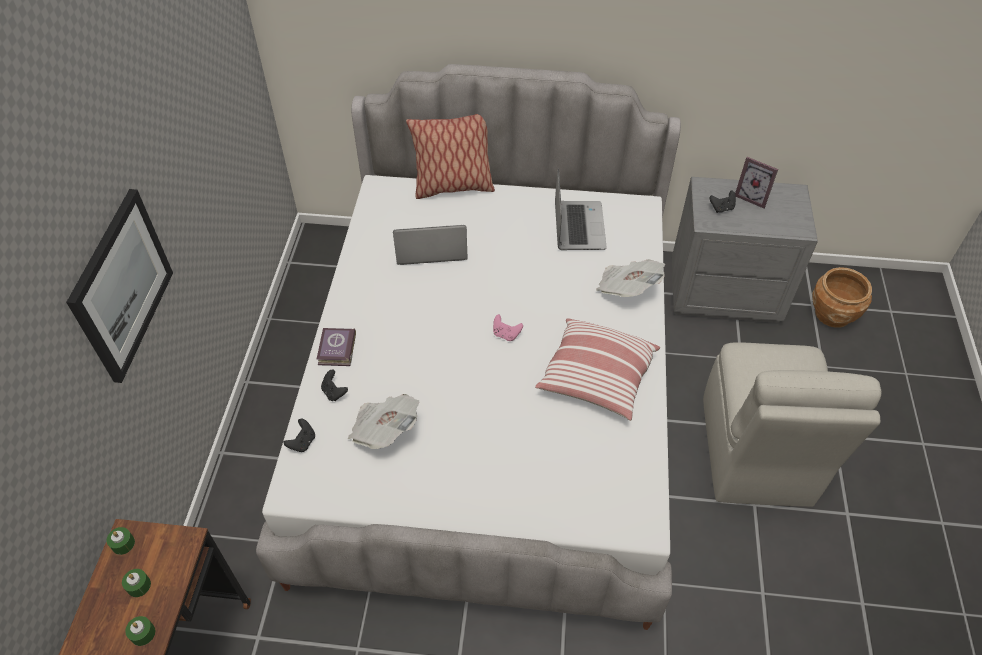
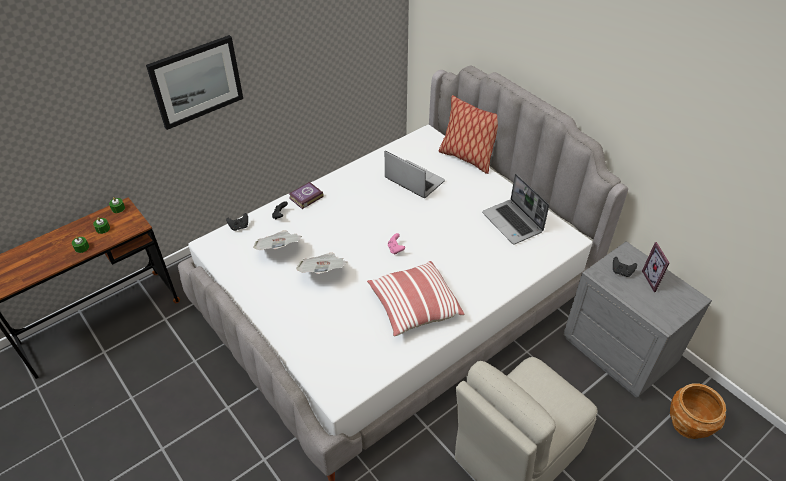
camera: 45 degrees right, 5 degrees down
laptop [555,168,607,250] -> laptop turned 105 degrees clockwise [482,174,549,244]
newspaper [596,260,665,297] -> newspaper moved to [296,253,347,274]

